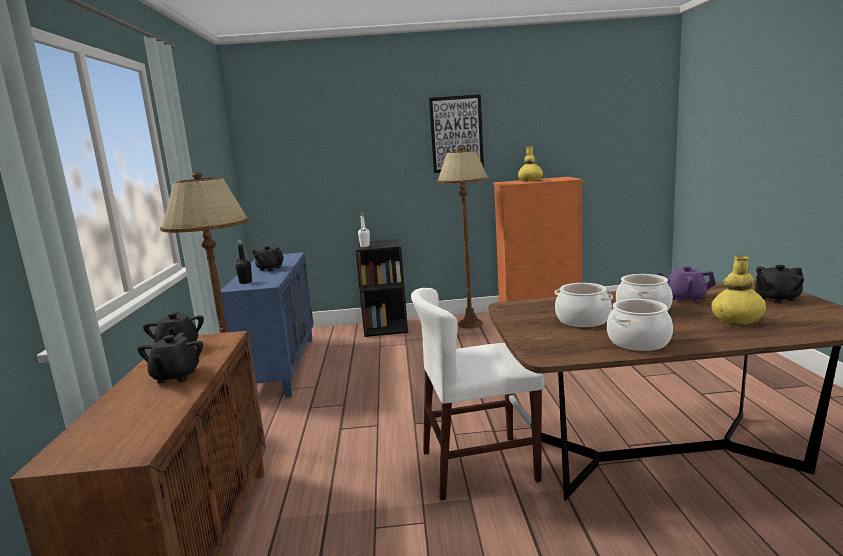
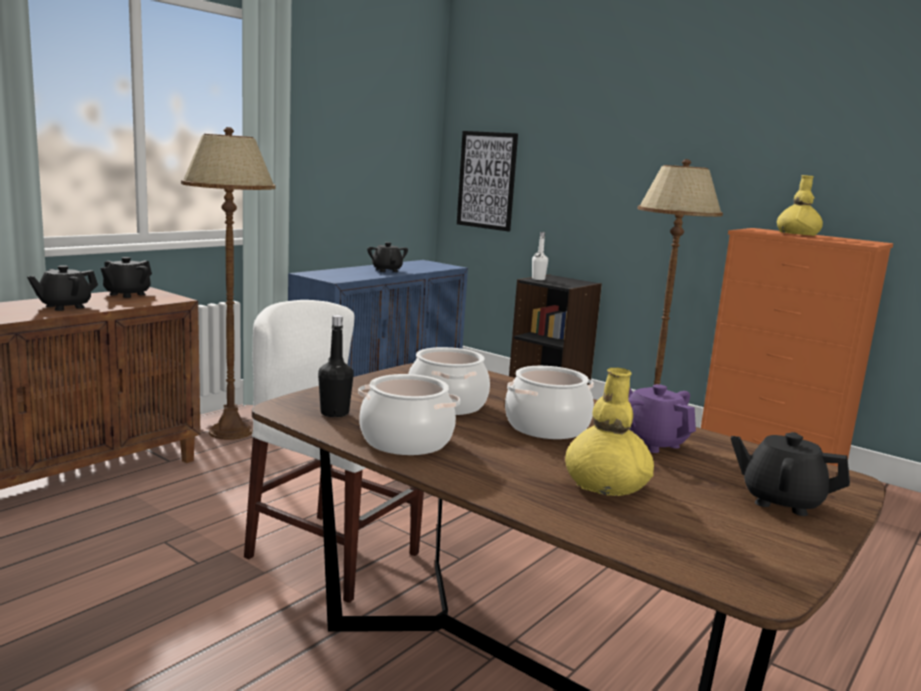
camera: 40 degrees right, 0 degrees up
black bottle [235,240,252,284] -> black bottle moved to [318,315,354,417]
picture [429,94,484,173] -> picture moved to [457,131,518,232]

